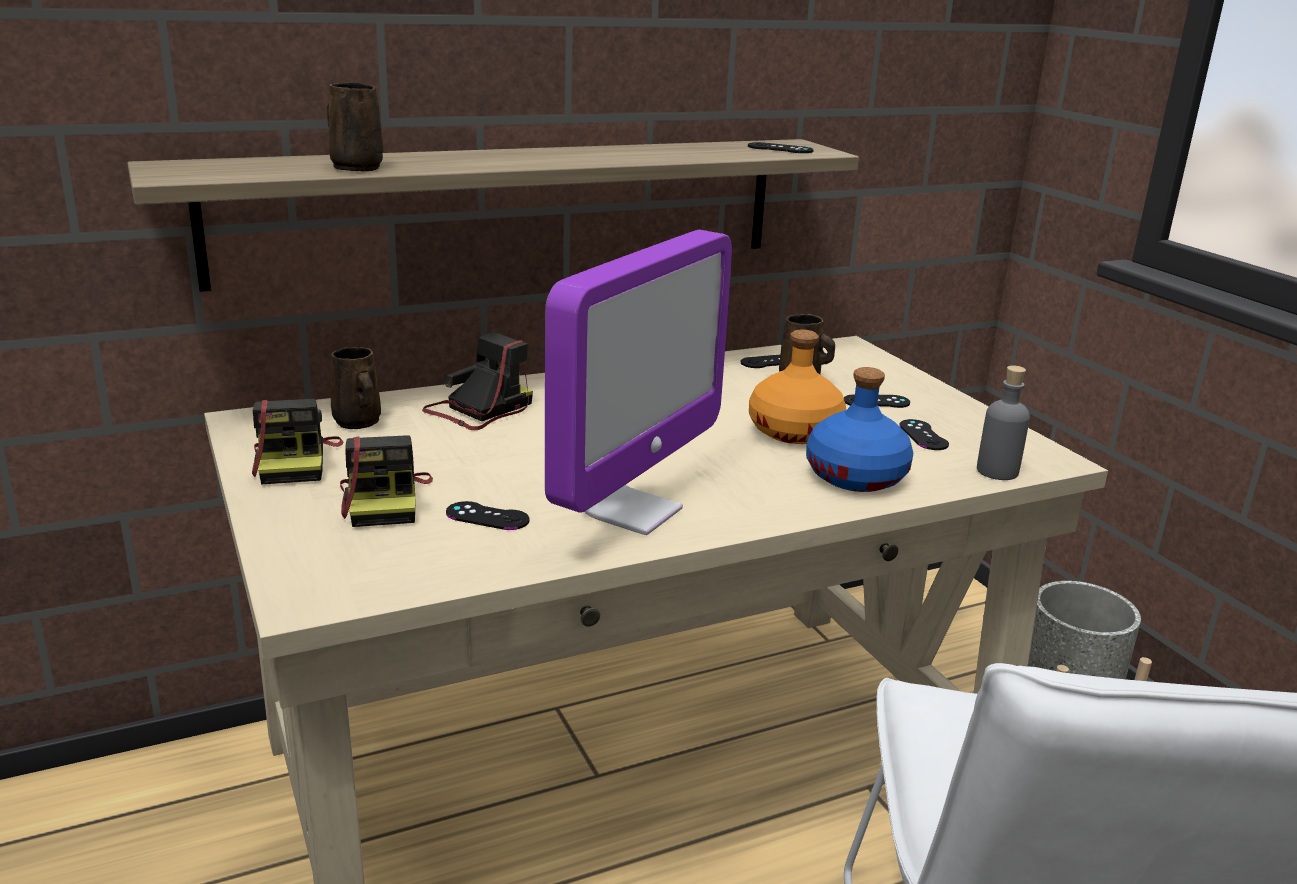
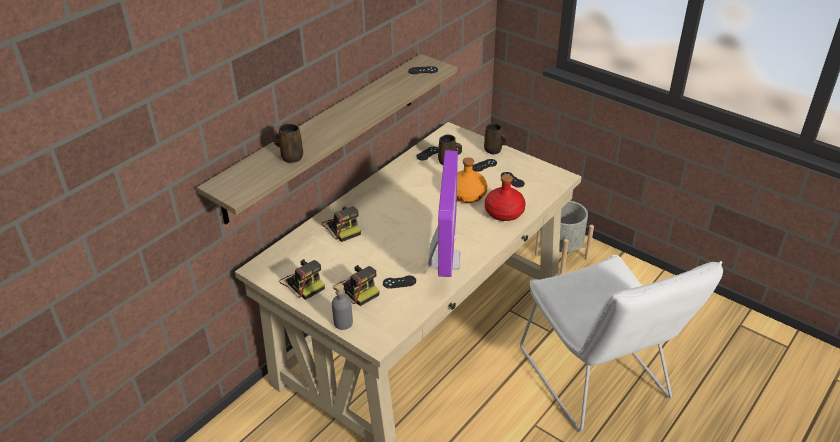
camera: 25 degrees left, 15 degrees up
brown mug [330,347,381,429] -> brown mug moved to [484,123,507,154]
camera [422,332,533,430] -> camera turned 135 degrees clockwise [322,206,361,242]
blue bottle [806,367,913,492] -> red bottle [485,174,526,221]
grey bottle [977,365,1030,480] -> grey bottle moved to [332,284,353,330]

